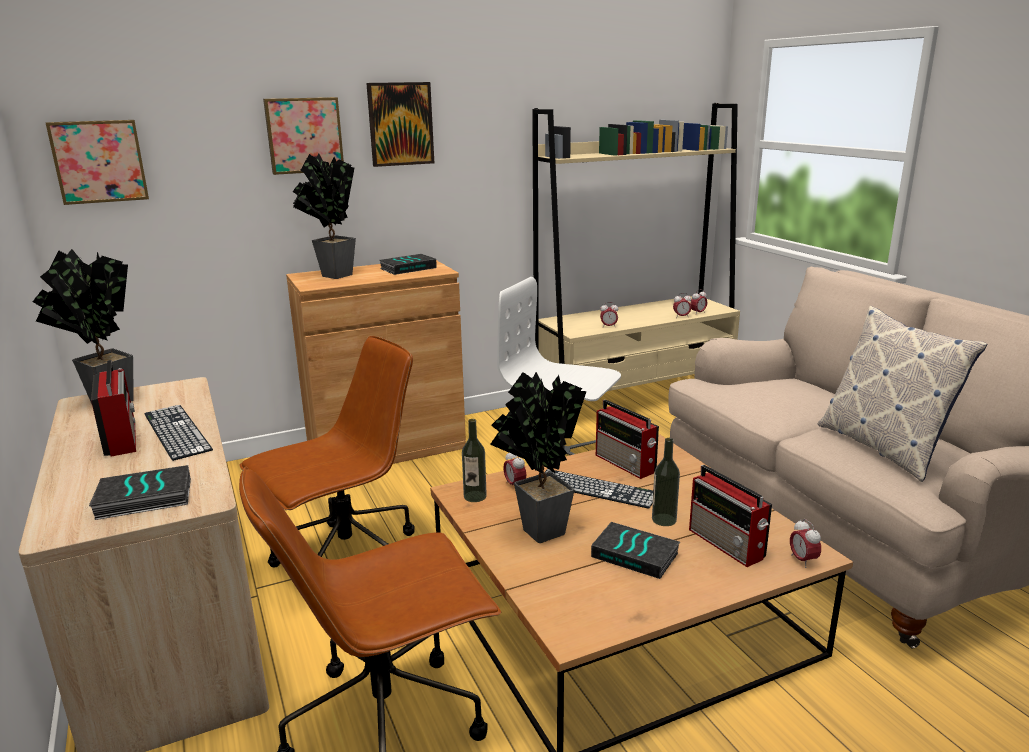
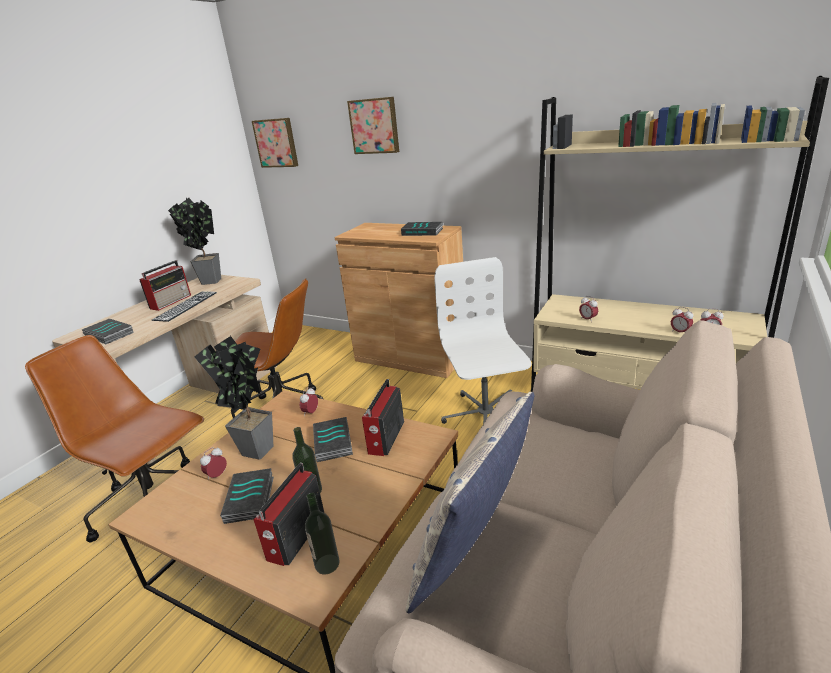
camera: 55 degrees right, 5 degrees up
potted plant [293,154,356,279] -> none
picture [366,82,434,167] -> none
bottle [462,419,487,502] -> bottle moved to [305,493,340,575]
keyboard [545,469,653,509] -> book [313,417,353,462]
alarm clock [790,519,821,568] -> alarm clock moved to [200,447,227,479]

